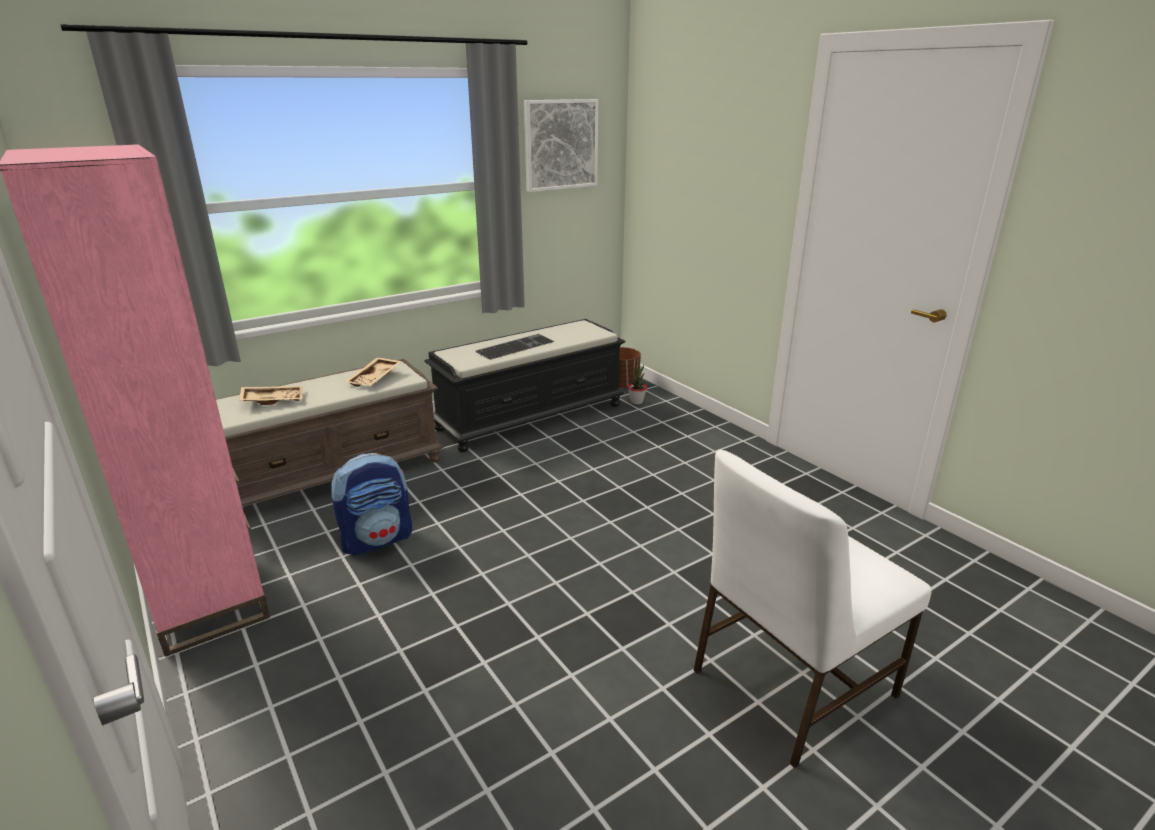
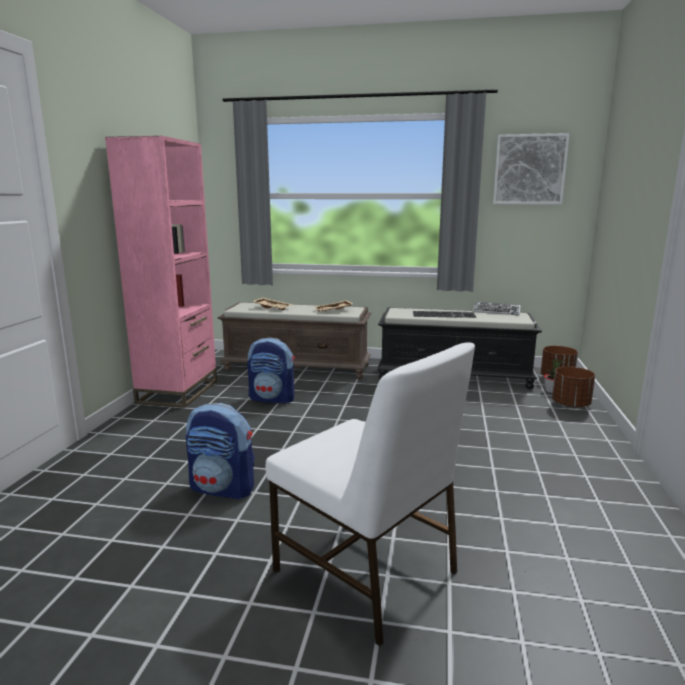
camera: 45 degrees right, 10 degrees down
white chair [694,450,932,768] -> white chair turned 150 degrees counterclockwise [266,342,475,646]
none -> backpack [186,403,255,500]
none -> keyboard [473,302,521,315]
none -> brown planter [552,367,595,408]

